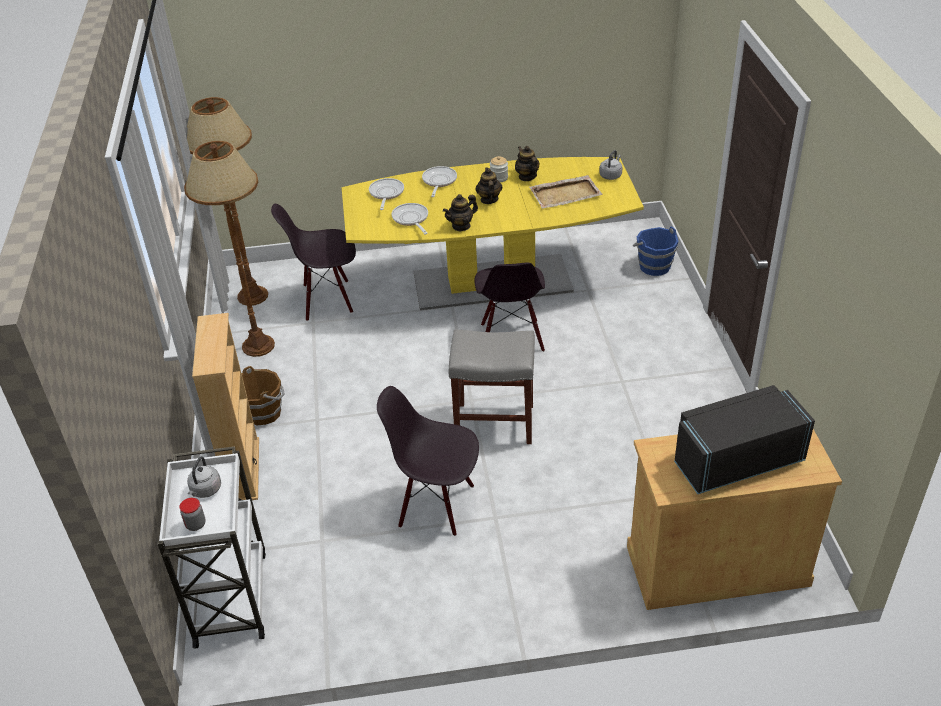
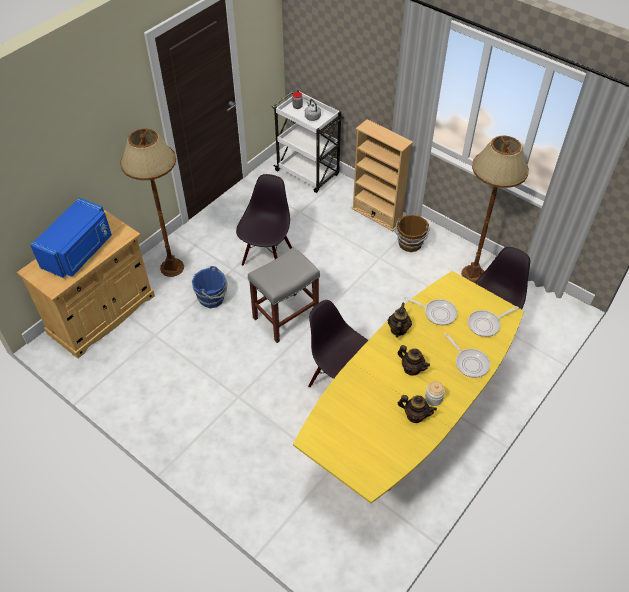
camera: 135 degrees right, 10 degrees up
brown floor lamp [187,97,268,306] -> brown floor lamp moved to [120,129,184,277]
frying pan [369,178,404,210] -> frying pan turned 105 degrees clockwise [468,306,519,337]
black chair [377,386,479,536] -> black chair turned 45 degrees counterclockwise [236,174,292,266]
beige tray [529,175,603,209] -> none
grey kettle [599,150,622,180] -> none
blue bucket [633,226,679,276] -> blue bucket moved to [192,266,228,308]
black microwave [674,385,815,494] -> blue microwave [30,198,112,278]

